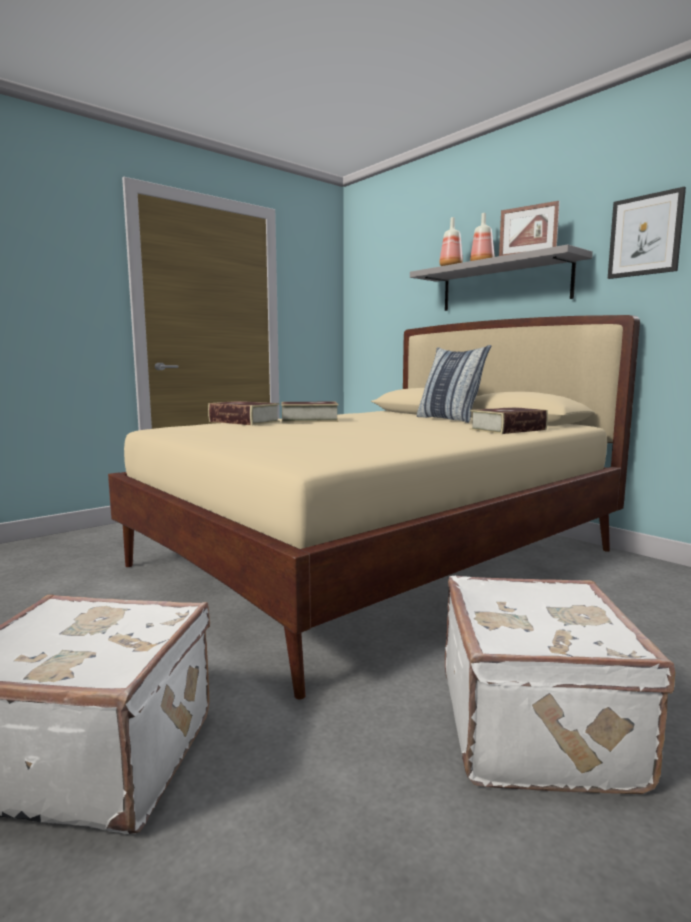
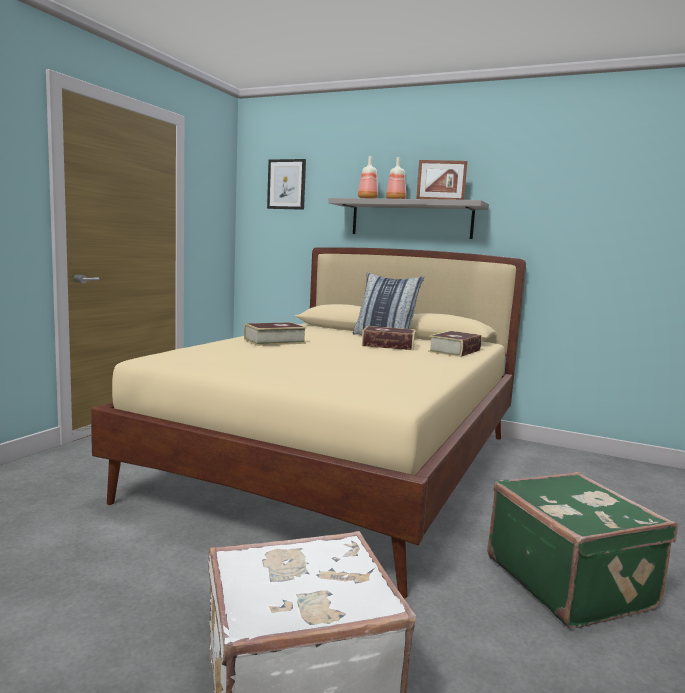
camera: 25 degrees left, 0 degrees up
book [208,401,280,426] -> book moved to [362,326,416,350]
white suitcase [445,576,675,794] -> green suitcase [487,472,677,628]
picture [608,187,686,279] -> picture moved to [267,159,306,210]

